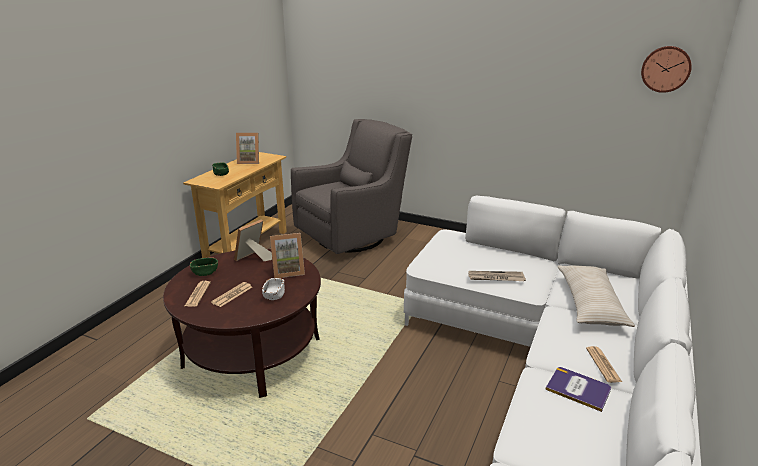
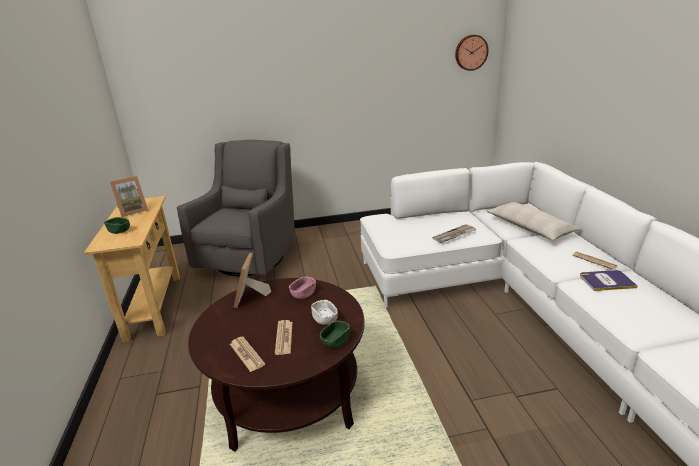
camera: 35 degrees left, 0 degrees up
green bowl [190,257,218,276] -> green bowl moved to [320,321,350,349]
picture frame [270,233,305,278] -> pink bowl [289,276,316,299]

